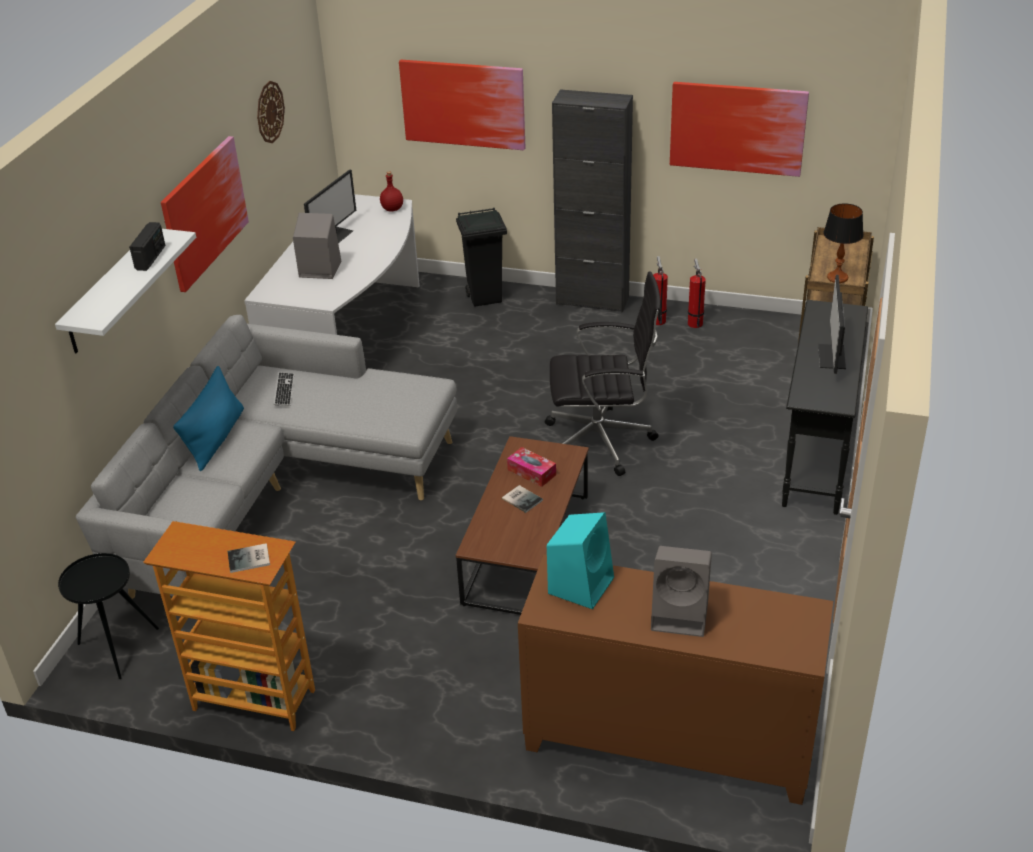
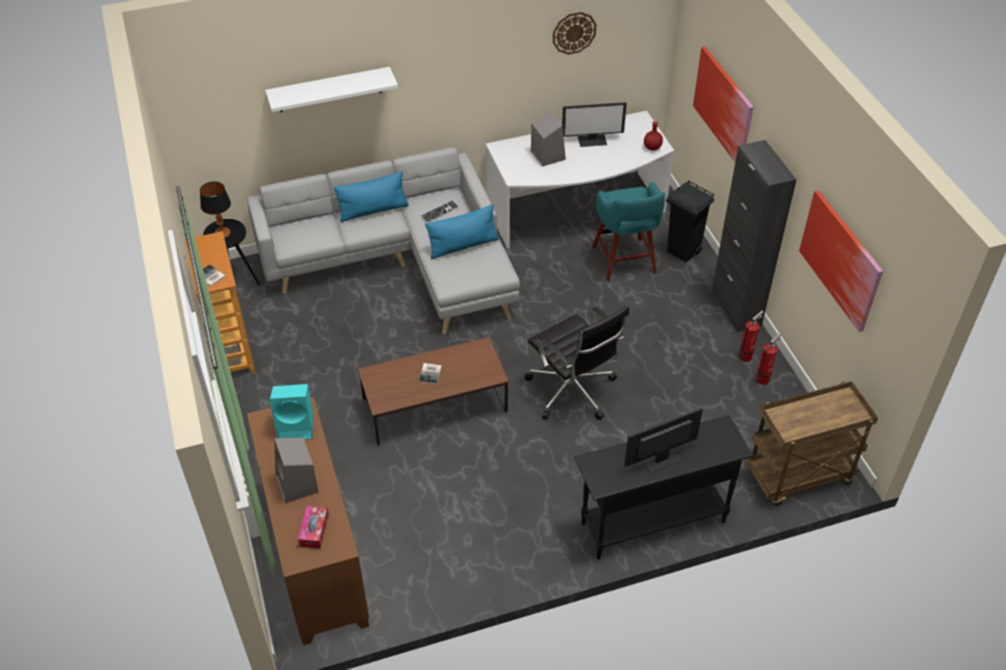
camera: 55 degrees right, 10 degrees up
radio [129,222,166,271] -> none
picture [161,136,249,292] -> none
tissue box [507,447,556,487] -> tissue box moved to [298,506,329,549]
table lamp [823,203,863,283] -> table lamp moved to [200,181,231,238]
none -> blue pillow [425,204,499,259]
none -> turquoise stool [592,182,665,281]

